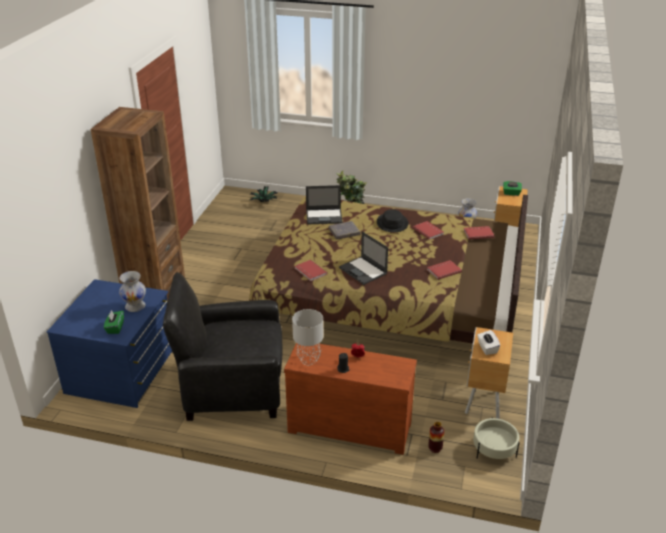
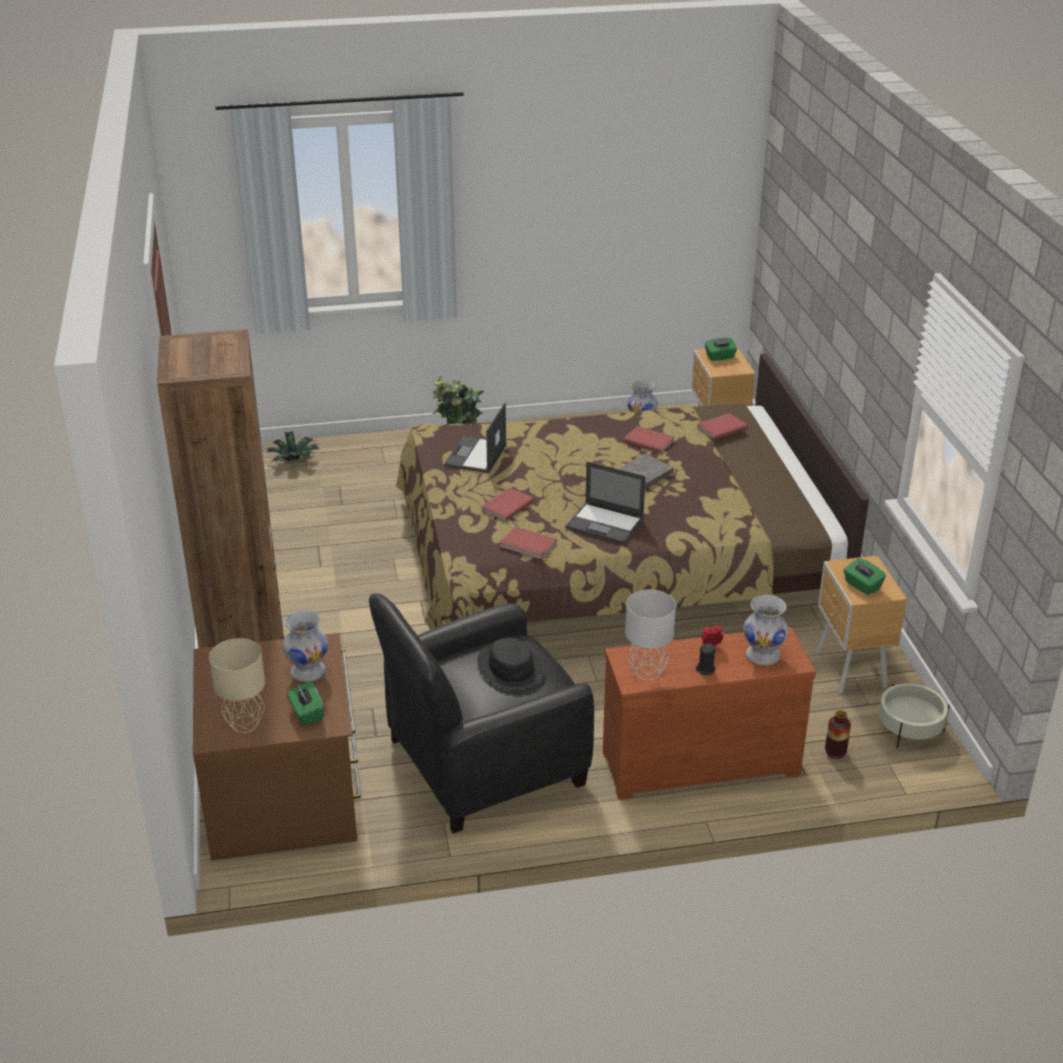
camera: 25 degrees left, 0 degrees up
blue dresser [47,279,172,408] -> brown dresser [193,633,361,861]
laptop [306,185,343,224] -> laptop turned 135 degrees clockwise [444,402,507,473]
grey book [329,221,361,240] -> grey book moved to [619,454,674,488]
black hat [377,209,408,232] -> black hat moved to [477,638,546,690]
red book [427,260,462,280] -> red book moved to [481,488,534,521]
white tissue box [477,330,500,355] -> green tissue box [843,558,886,595]
none -> beige table lamp [209,638,265,733]
none -> white vase [743,595,788,665]

